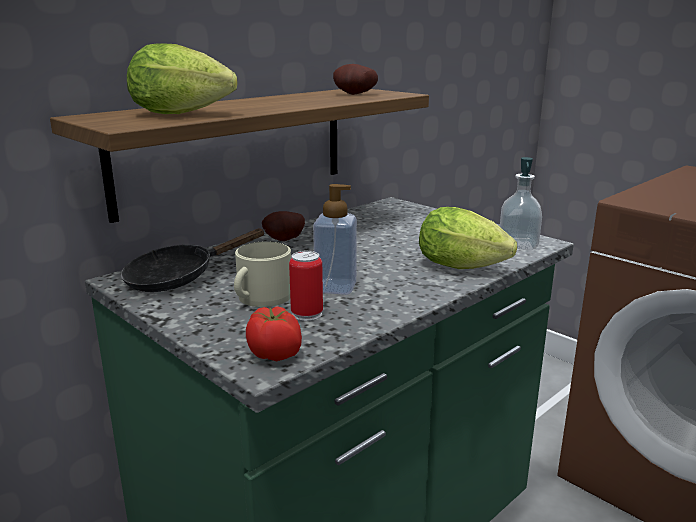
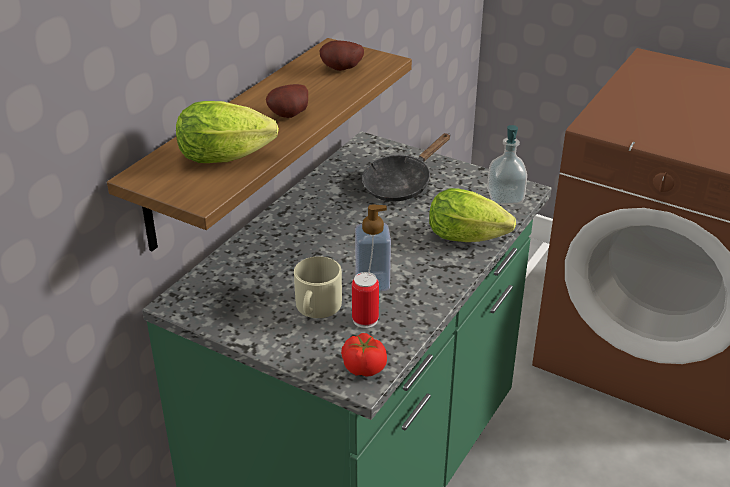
camera: 15 degrees left, 15 degrees up
black frying pan [121,228,265,292] -> black frying pan moved to [362,133,450,202]
potato [262,211,305,241] -> potato moved to [266,84,308,118]

